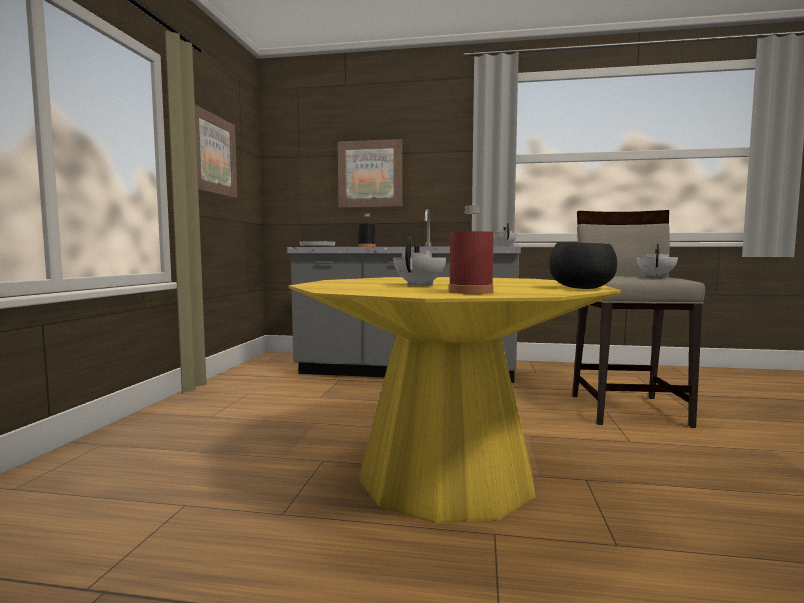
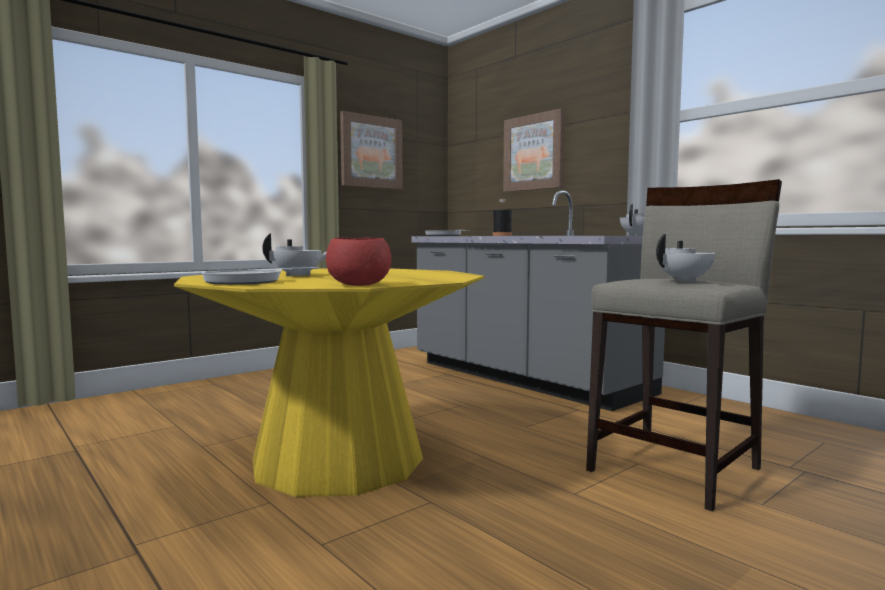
camera: 40 degrees right, 0 degrees up
red bottle [449,206,494,294] -> frying pan [202,267,319,285]
black bowl [549,242,617,289] -> red bowl [326,238,392,286]

